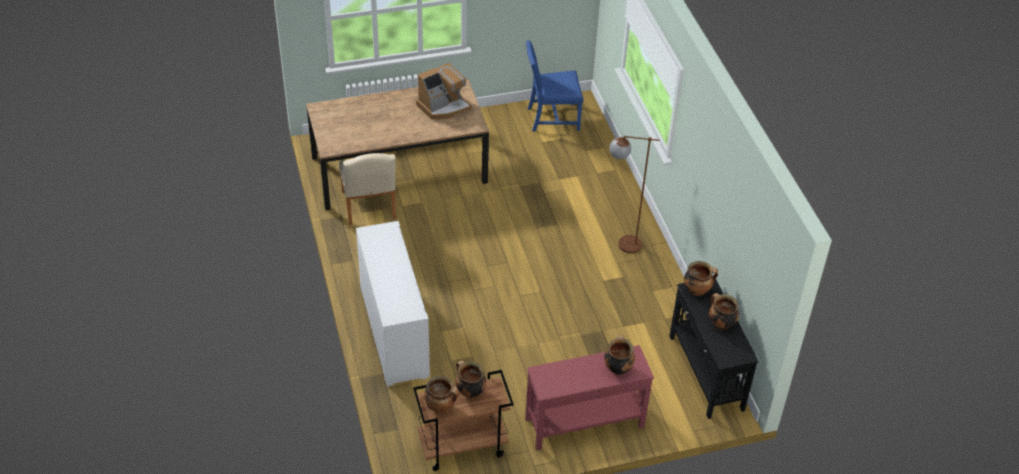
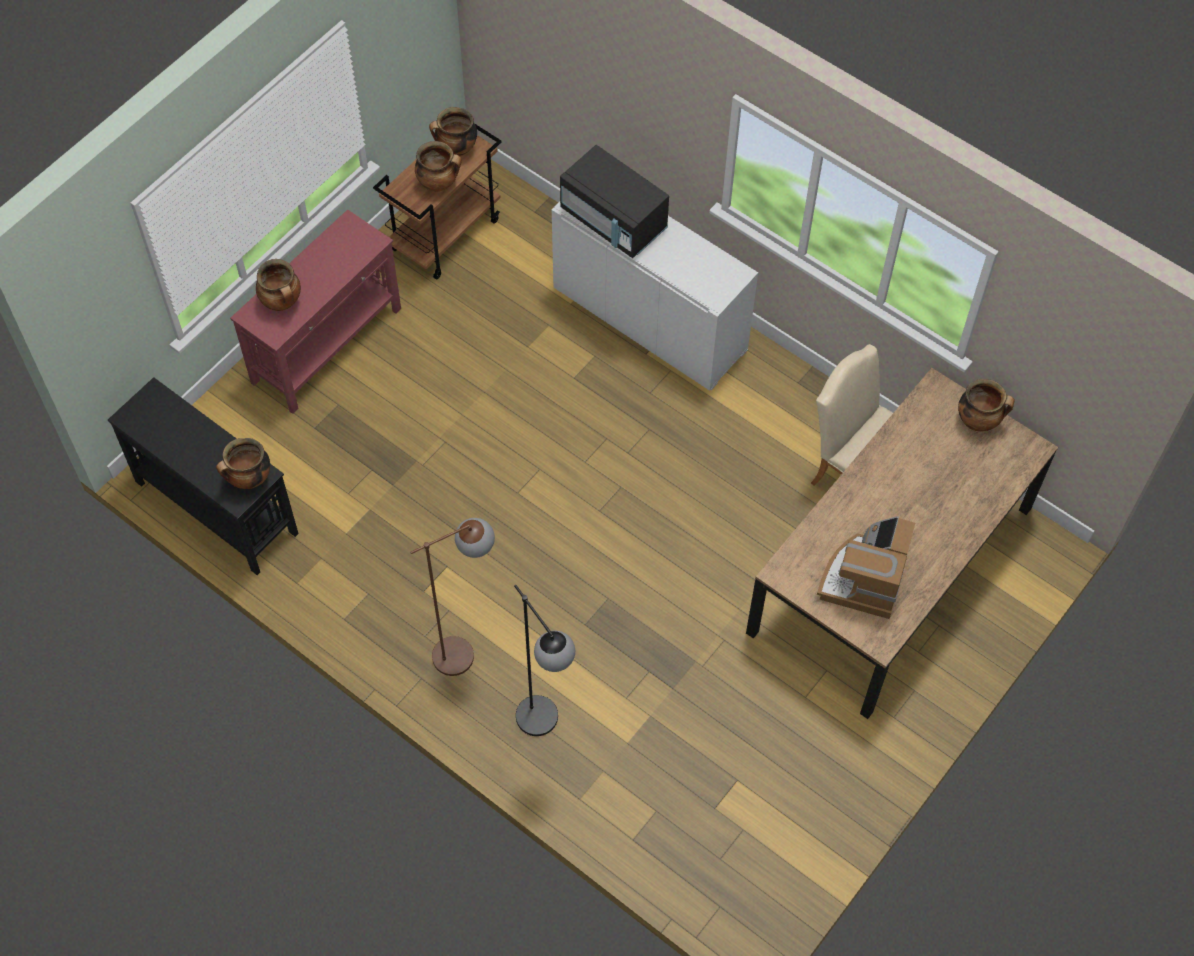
camera: 145 degrees right, 15 degrees up
blue chair [526,40,583,132] -> none
cooking pot [709,293,739,330] -> cooking pot moved to [958,379,1015,431]
none -> black floor lamp [514,585,575,736]
none -> black microwave [560,145,669,258]

